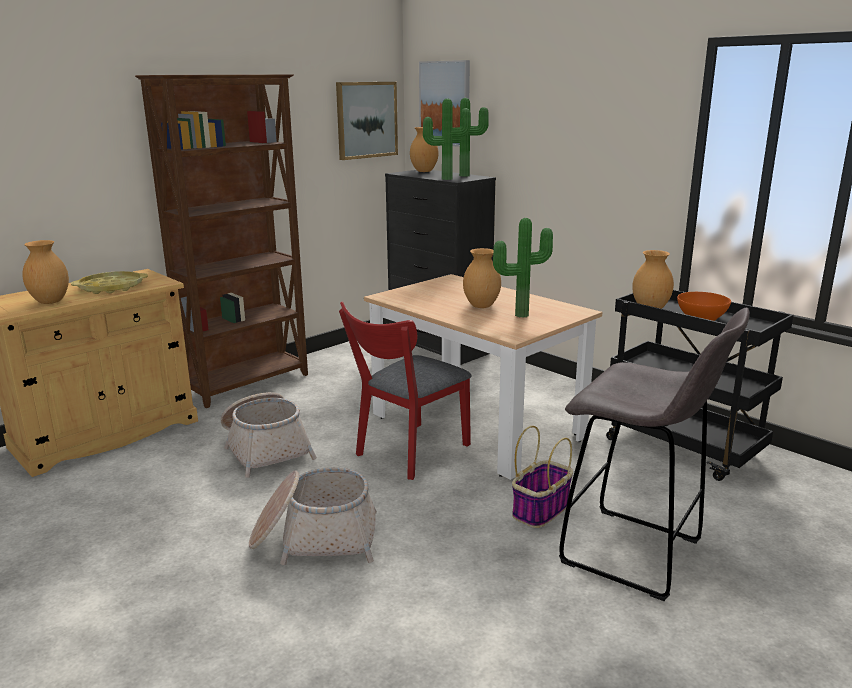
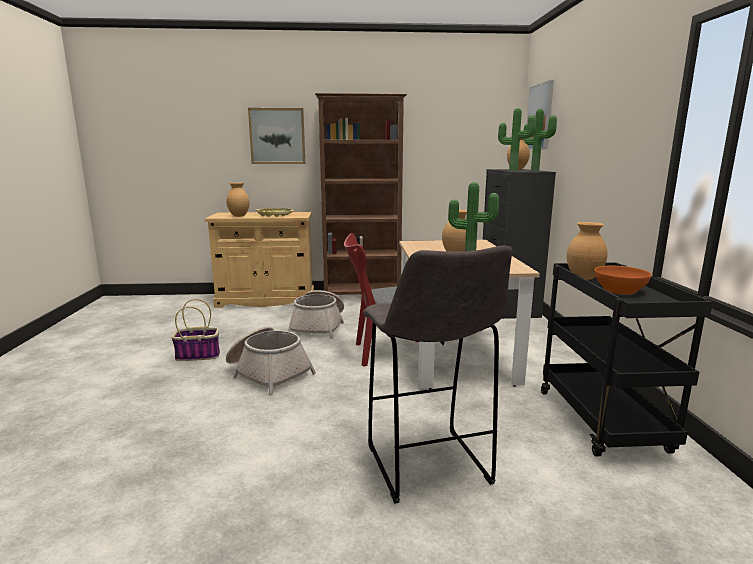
camera: 40 degrees right, 5 degrees down
picture [336,82,398,160] -> picture moved to [248,108,305,164]
basket [512,426,573,528] -> basket moved to [171,299,220,361]

